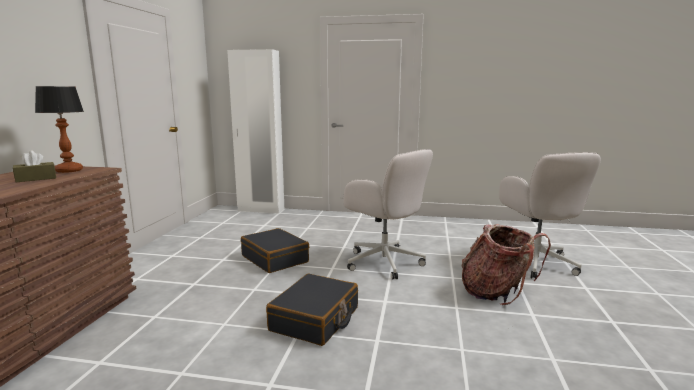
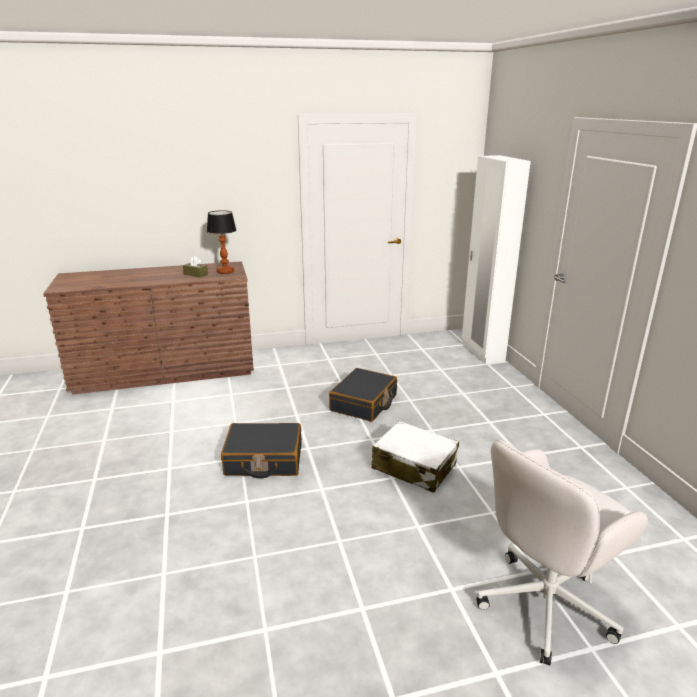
camera: 65 degrees right, 10 degrees up
white office chair [343,149,433,280] -> white suitcase [371,421,459,493]
backpack [461,224,551,306] -> none

